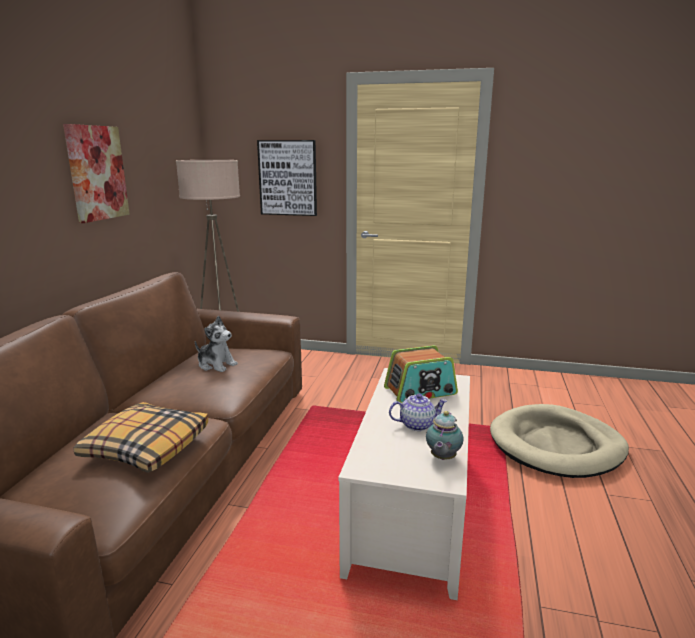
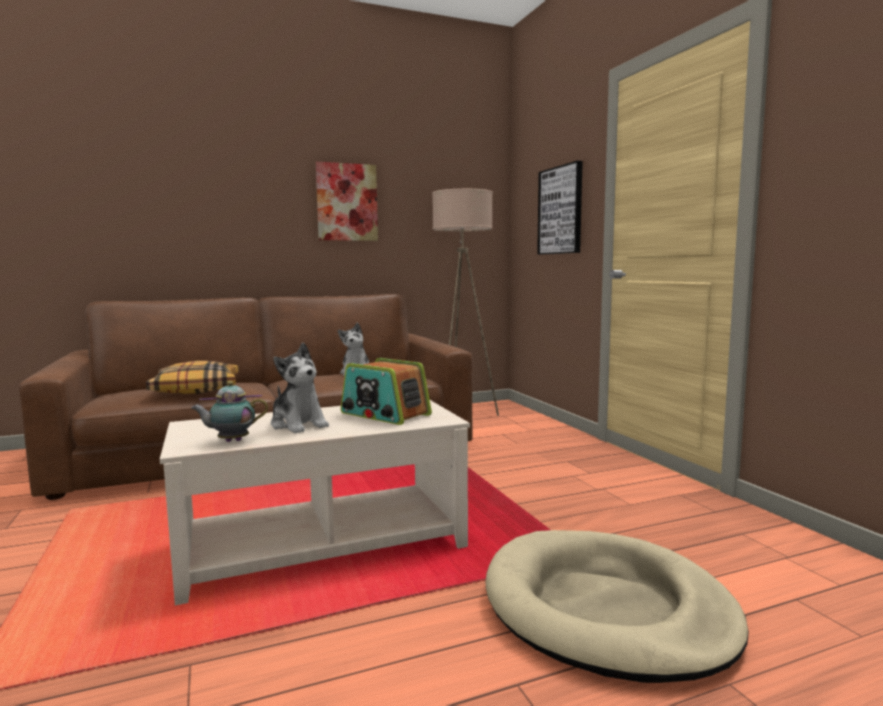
camera: 55 degrees right, 10 degrees down
teapot [389,394,447,431] -> plush toy [271,342,329,433]

